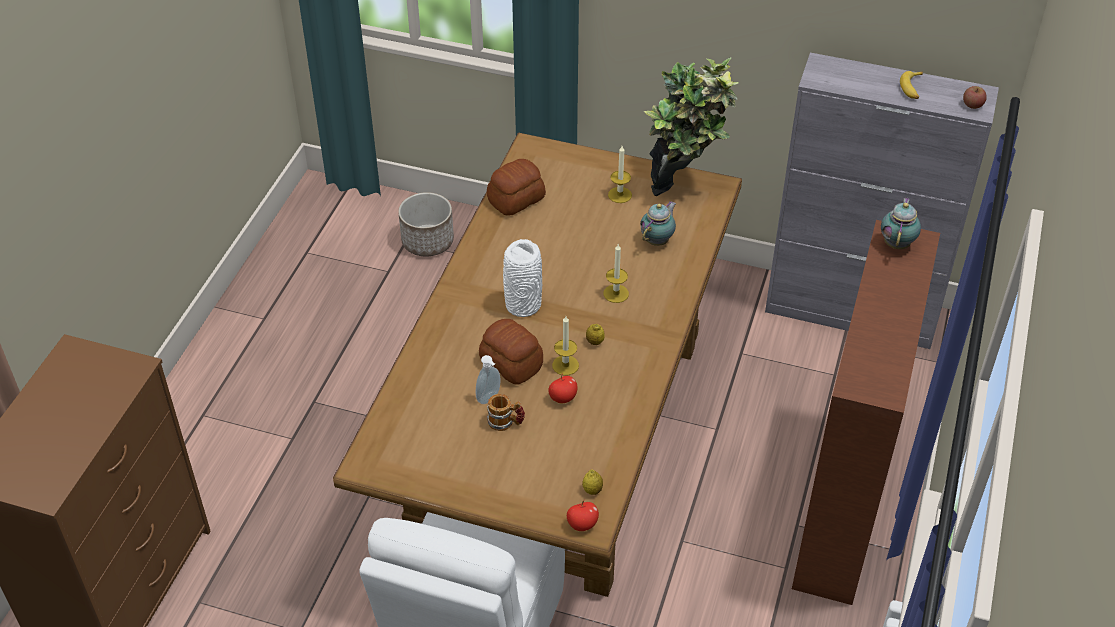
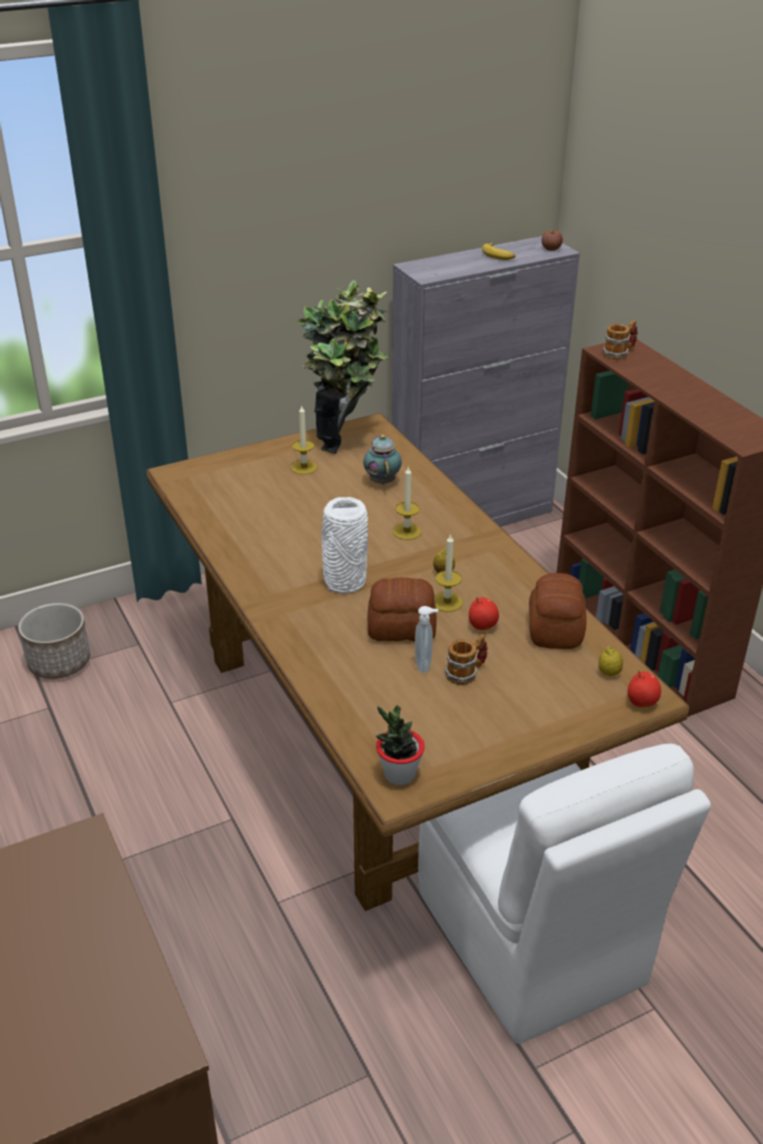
camera: 45 degrees left, 10 degrees down
bread [487,159,546,216] -> bread moved to [529,573,587,649]
teapot [881,197,921,249] -> mug [603,319,637,360]
none -> potted plant [376,705,425,785]

